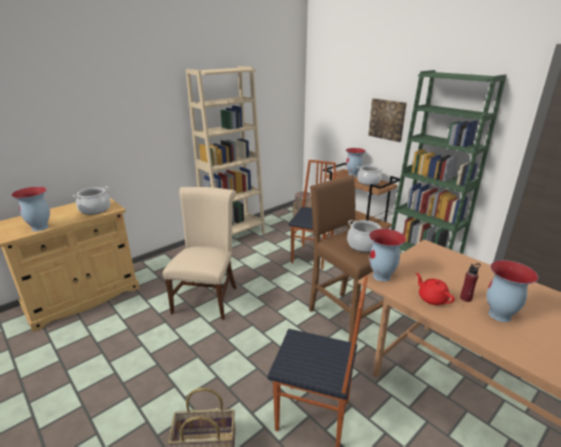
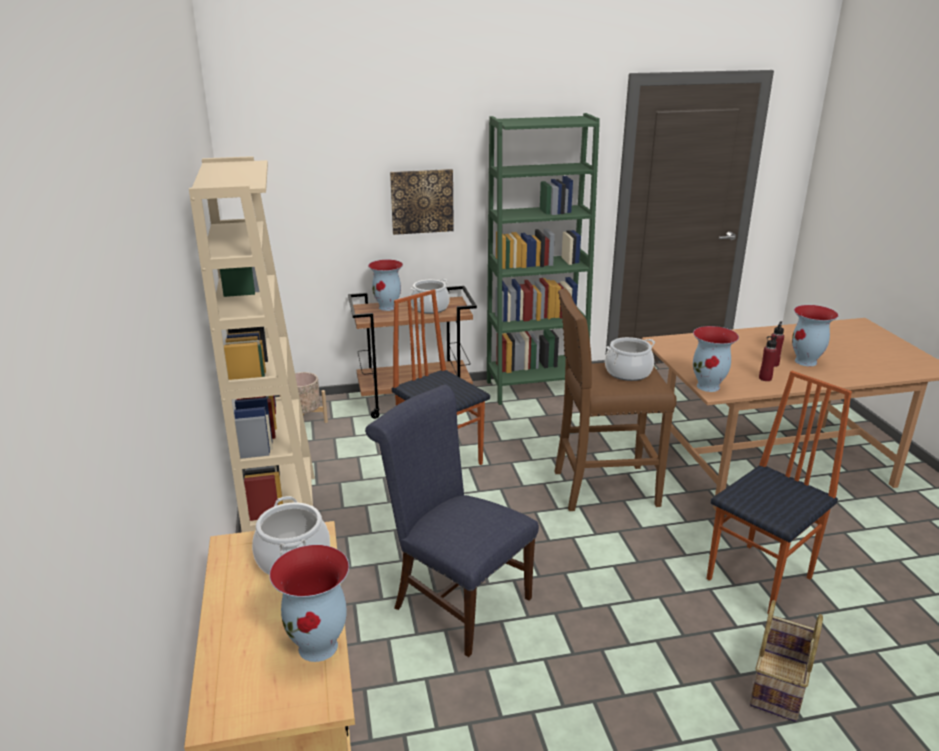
camera: 60 degrees left, 0 degrees up
beige chair [163,187,237,320] -> blue chair [365,384,539,657]
red teapot [416,273,455,305] -> red bottle [759,336,777,381]

